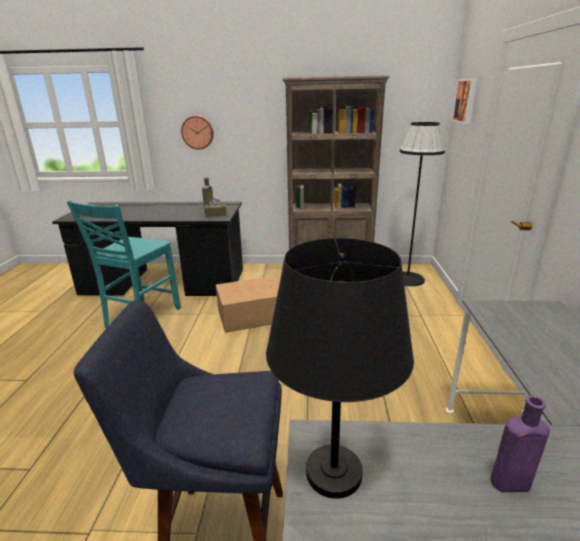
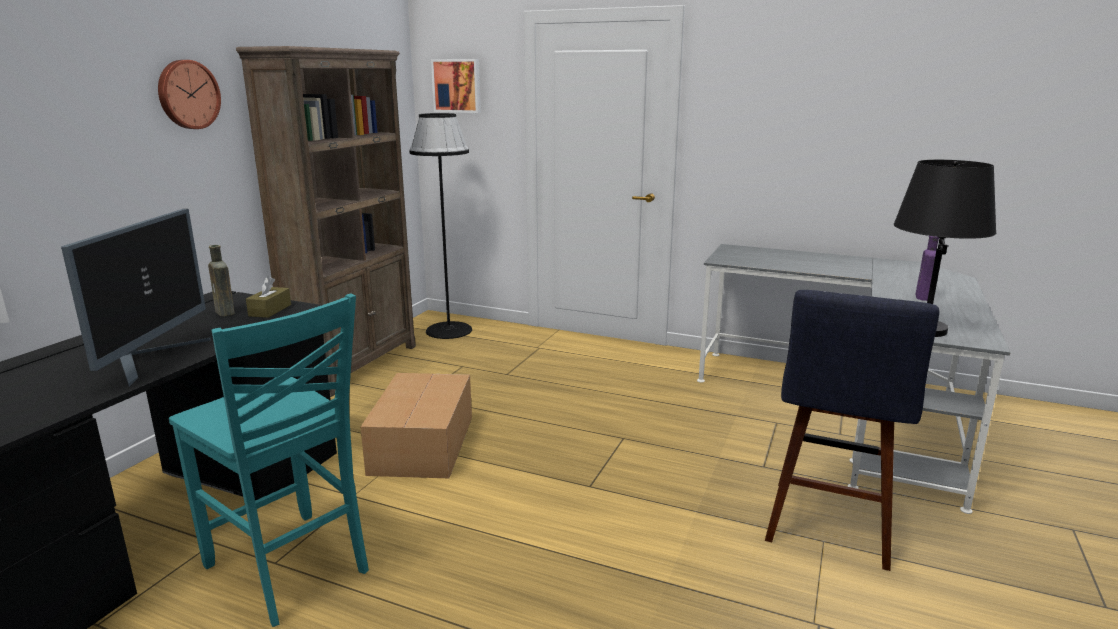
camera: 70 degrees left, 5 degrees down
wall clock [181,116,214,150] -> wall clock moved to [158,60,221,129]
none -> monitor [61,209,211,387]

